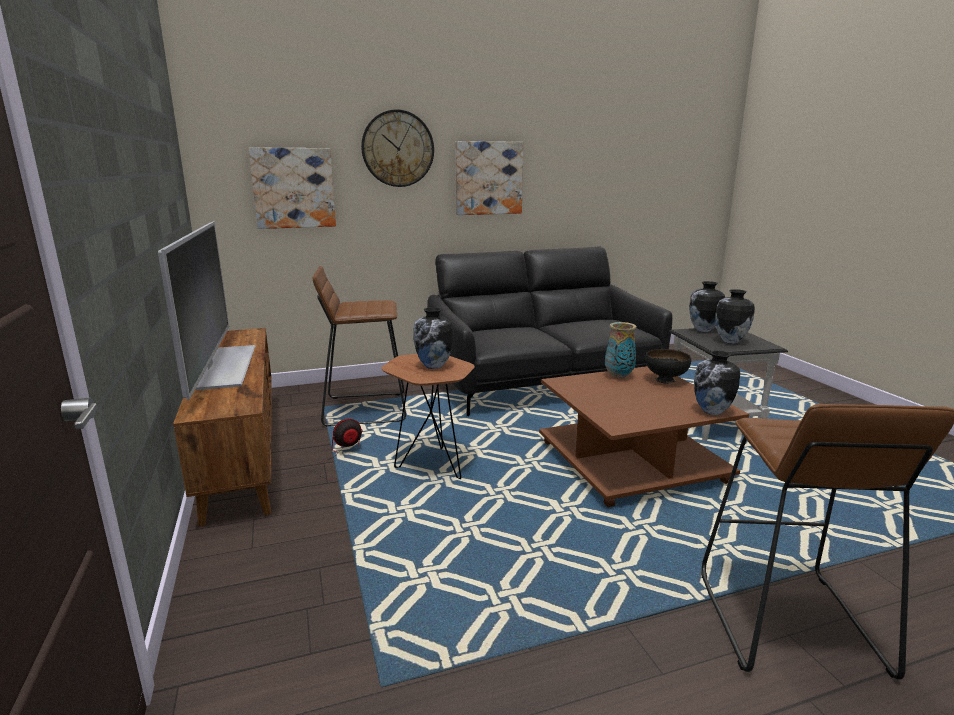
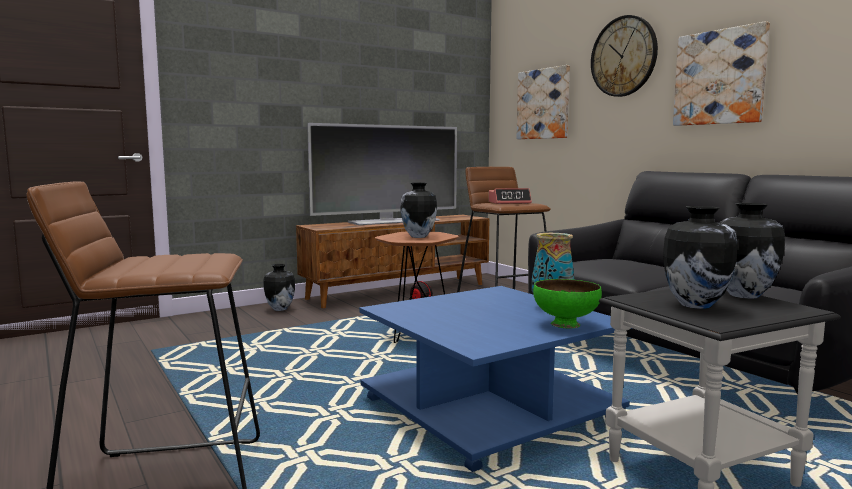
camera: 75 degrees right, 10 degrees down
brown coffee table [539,366,749,507] -> blue coffee table [359,286,632,472]
black bowl [645,349,691,384] -> green bowl [533,279,602,328]
vase [694,350,740,415] -> vase moved to [264,264,295,311]
none -> alarm clock [489,188,532,204]

